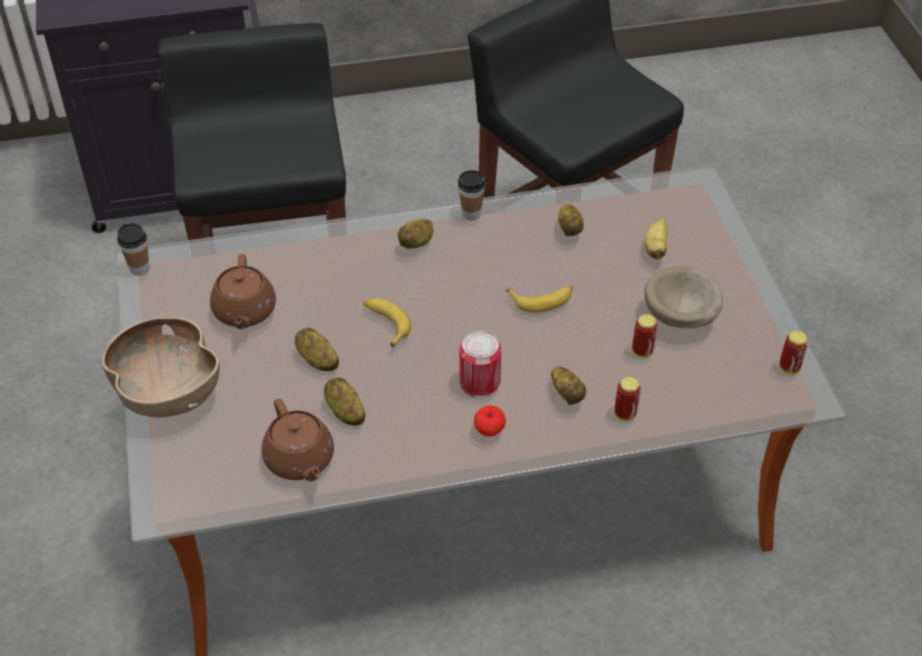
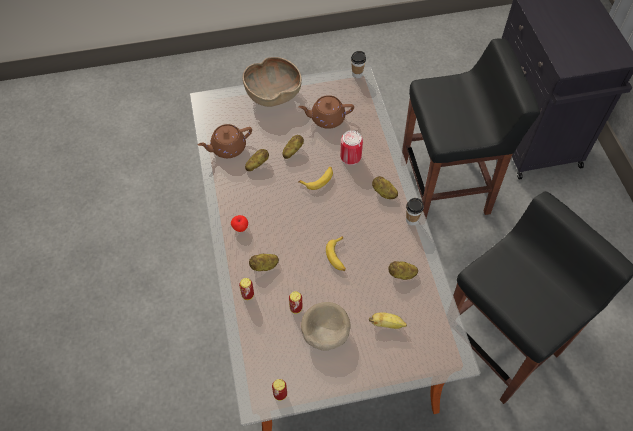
camera: 90 degrees right, 10 degrees up
can [459,331,502,398] -> can moved to [340,130,363,165]

